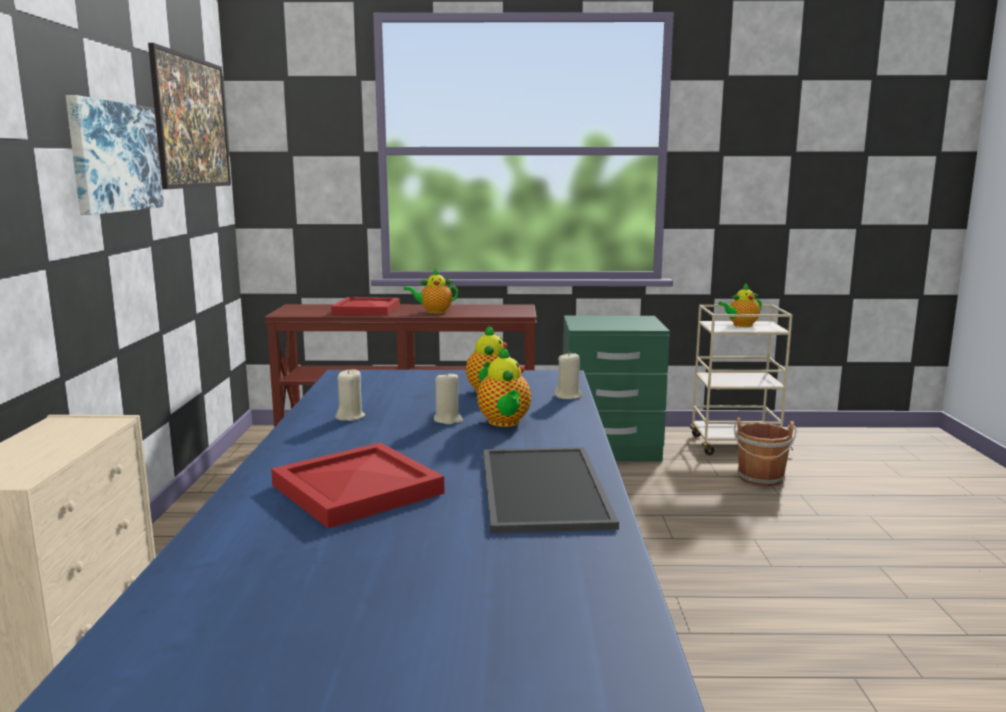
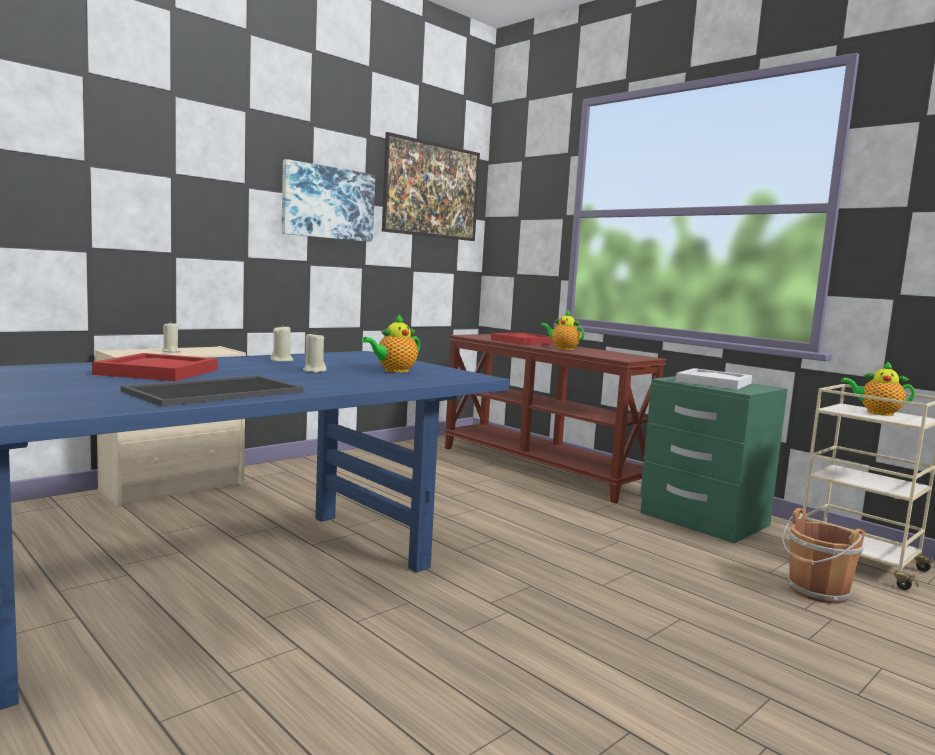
camera: 45 degrees right, 5 degrees down
teapot [477,347,531,427] -> none
beige candle [555,352,583,399] -> beige candle moved to [162,323,181,353]
none -> white tray [676,368,752,390]

